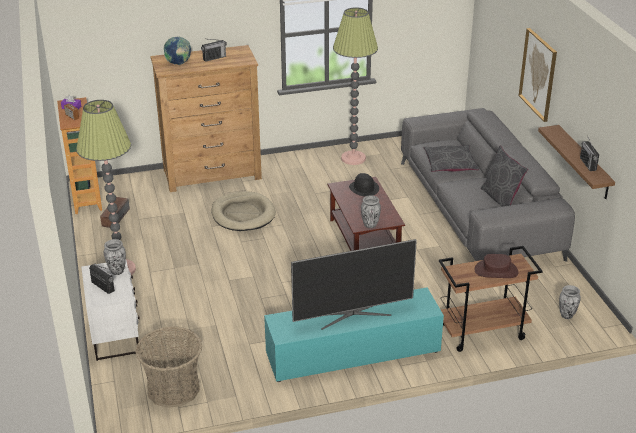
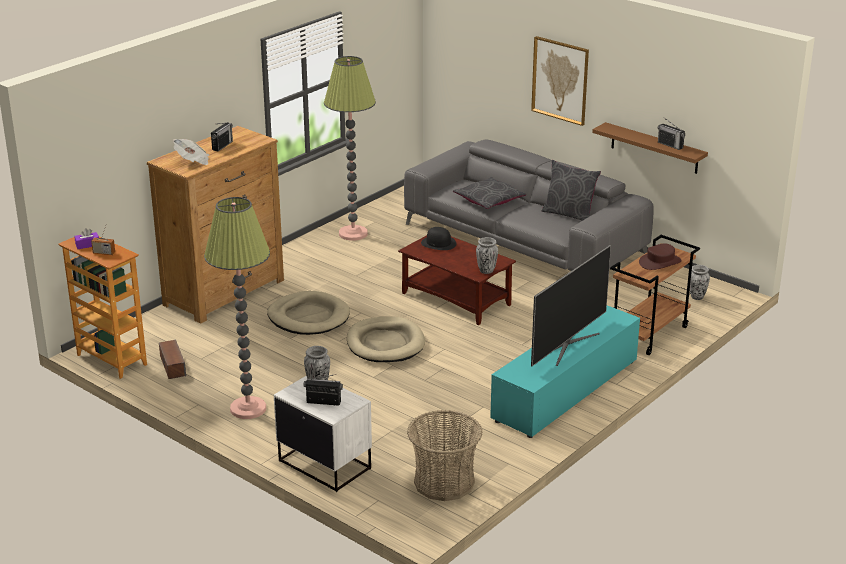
camera: 35 degrees left, 5 degrees down
globe [164,37,191,65] -> newspaper [173,139,209,165]
none -> beige dog bed [347,316,425,362]

